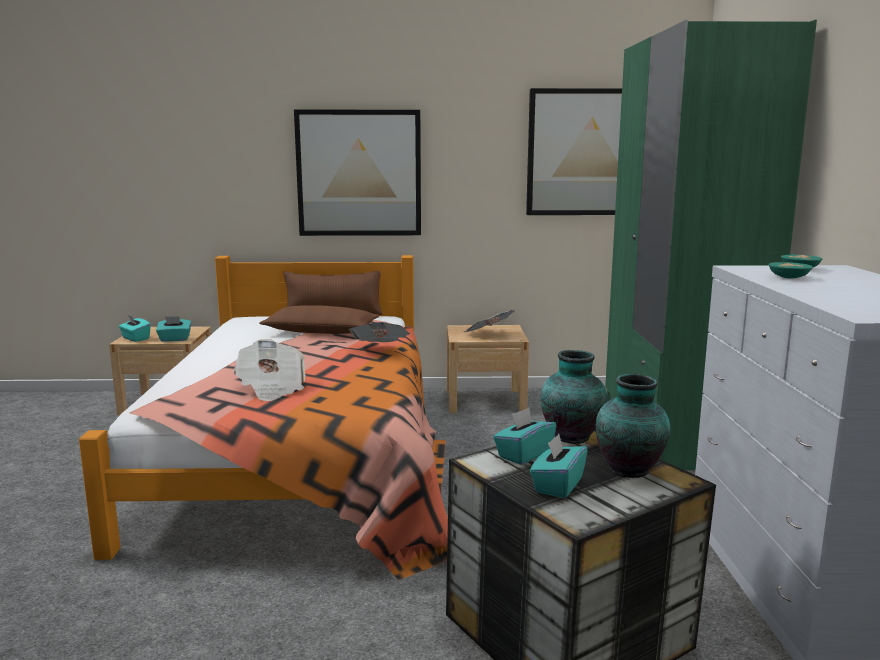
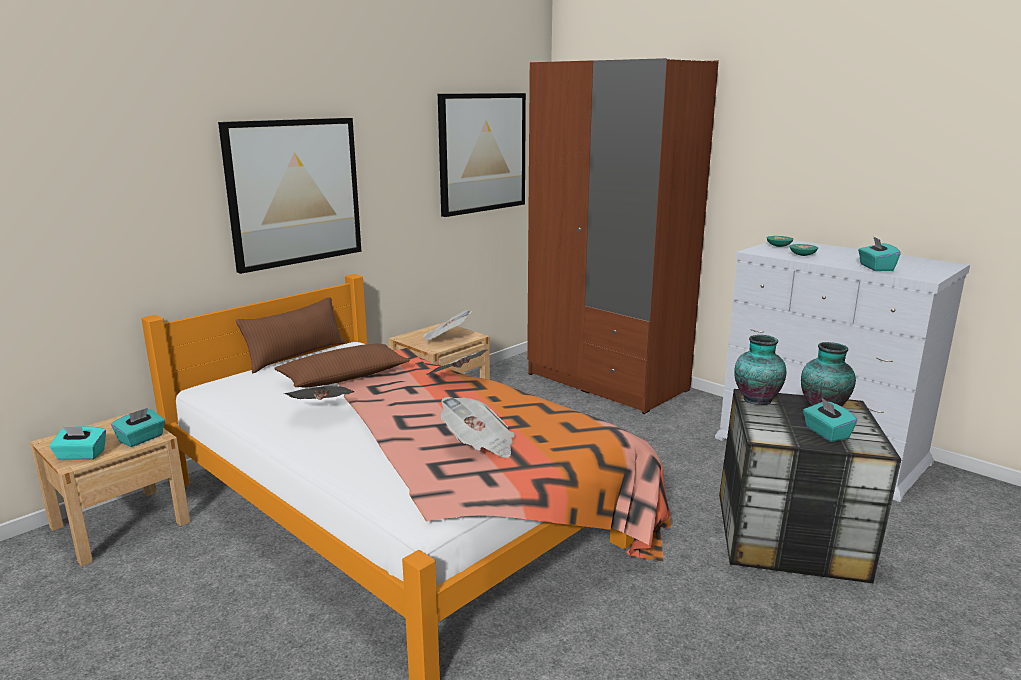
camera: 45 degrees left, 5 degrees up
turquoise tissue box [493,408,557,465] -> turquoise tissue box moved to [858,236,901,271]
green wardrobe [605,20,817,470] -> brown wardrobe [527,58,719,414]
none -> newspaper [283,386,355,400]

